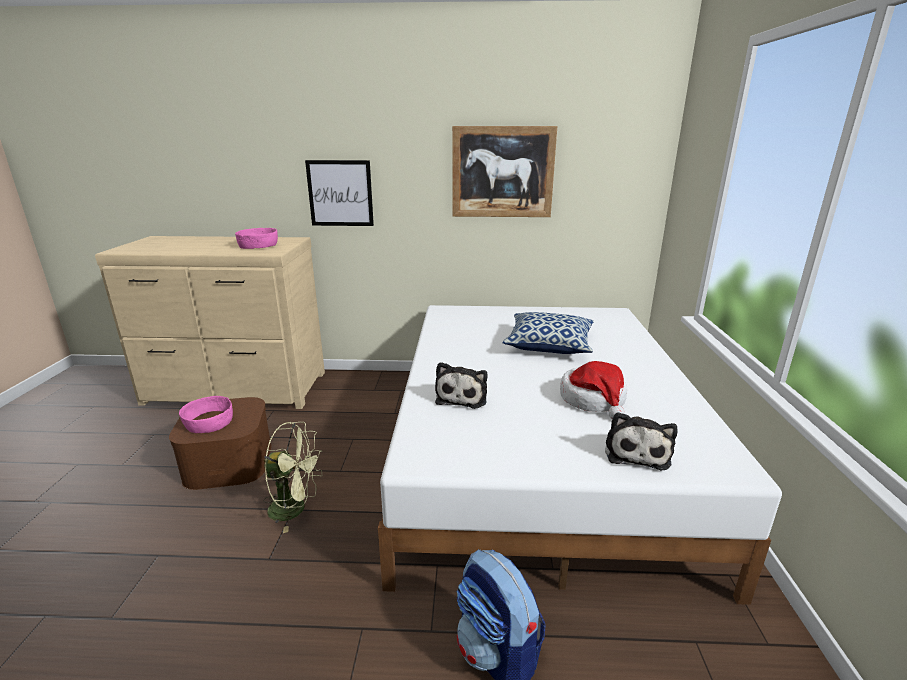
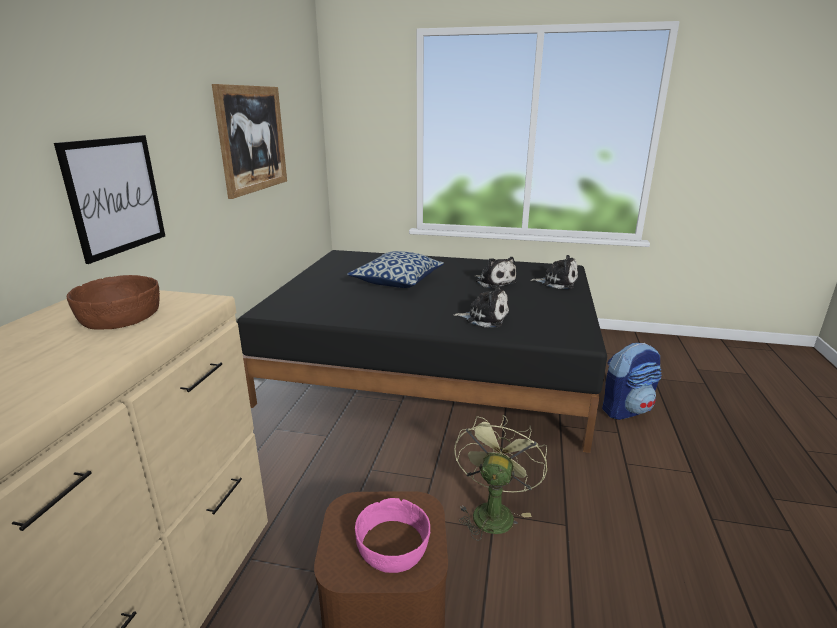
camera: 80 degrees left, 0 degrees up
pink bowl [235,228,278,249] -> brown bowl [66,275,160,330]
white bed [378,305,782,605] -> black bed [237,250,607,453]
hat [560,361,627,419] -> plush toy [475,257,517,289]

